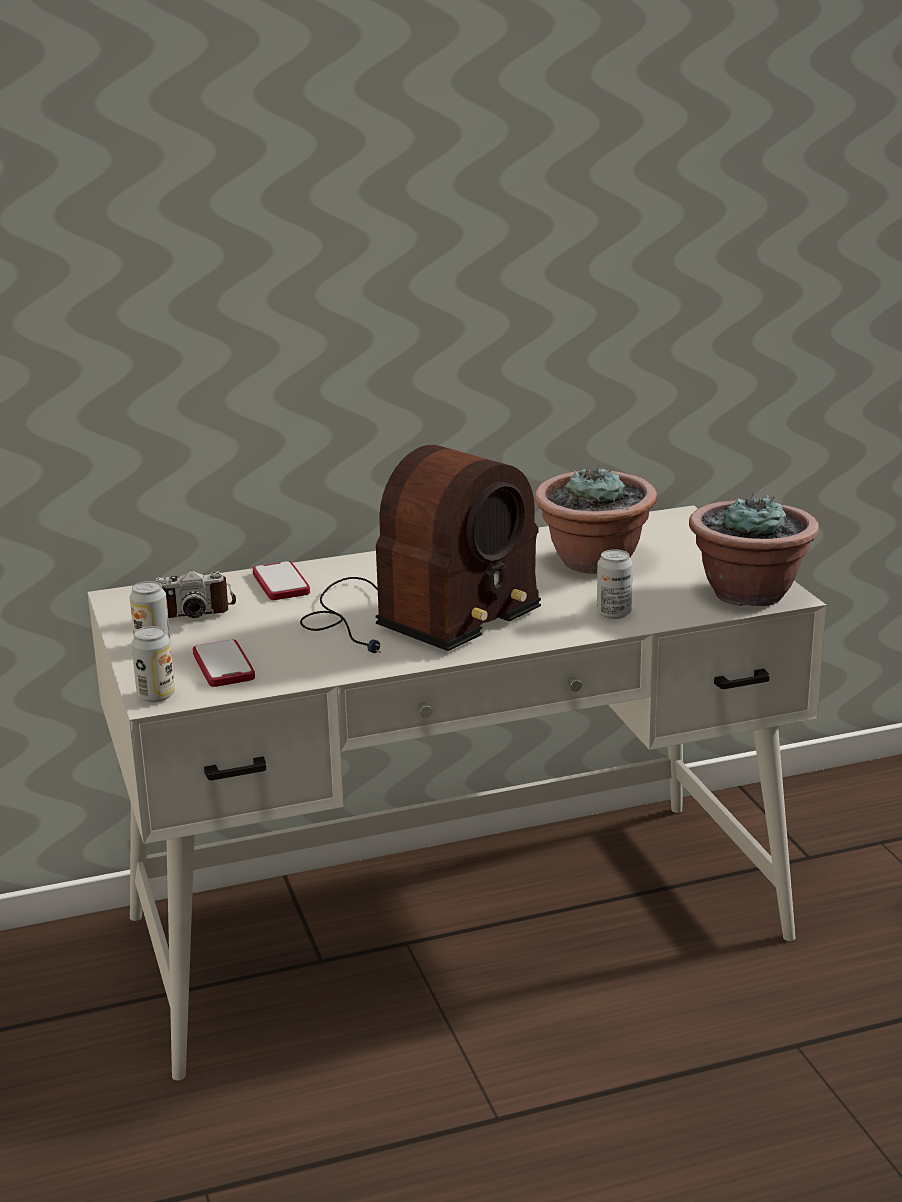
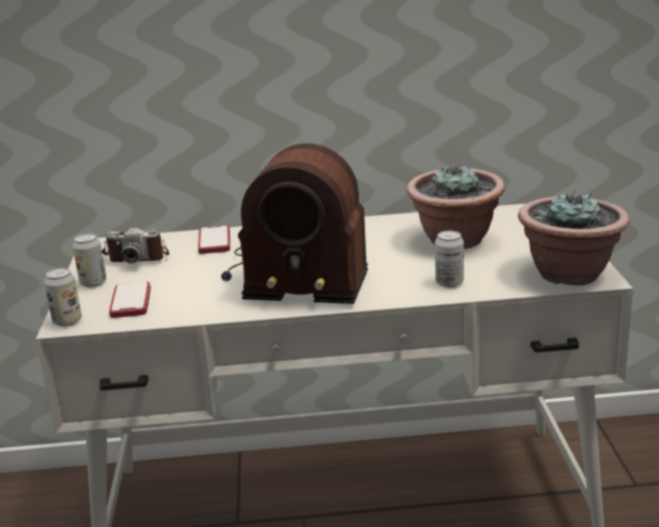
camera: 15 degrees right, 0 degrees up
radio [300,445,541,653] -> radio turned 45 degrees clockwise [221,143,368,304]

